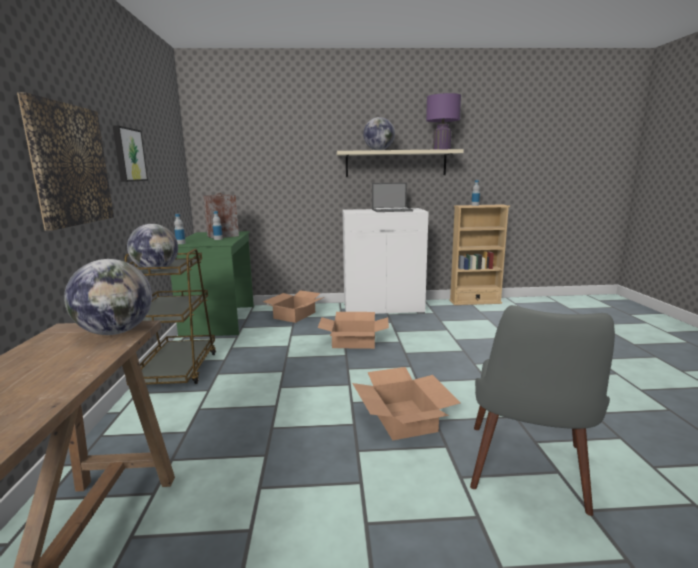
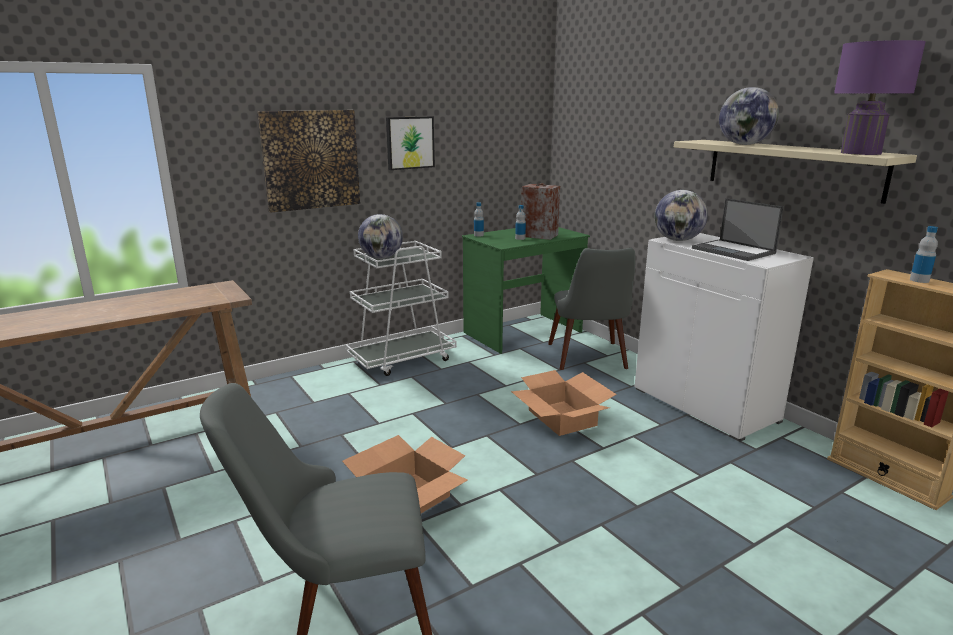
camera: 60 degrees right, 5 degrees up
globe [64,259,152,335] -> globe moved to [655,190,708,241]
brown cart [124,248,216,385] -> white cart [345,241,457,376]
cardboard box [263,290,324,323] -> grey chair [548,248,636,370]

